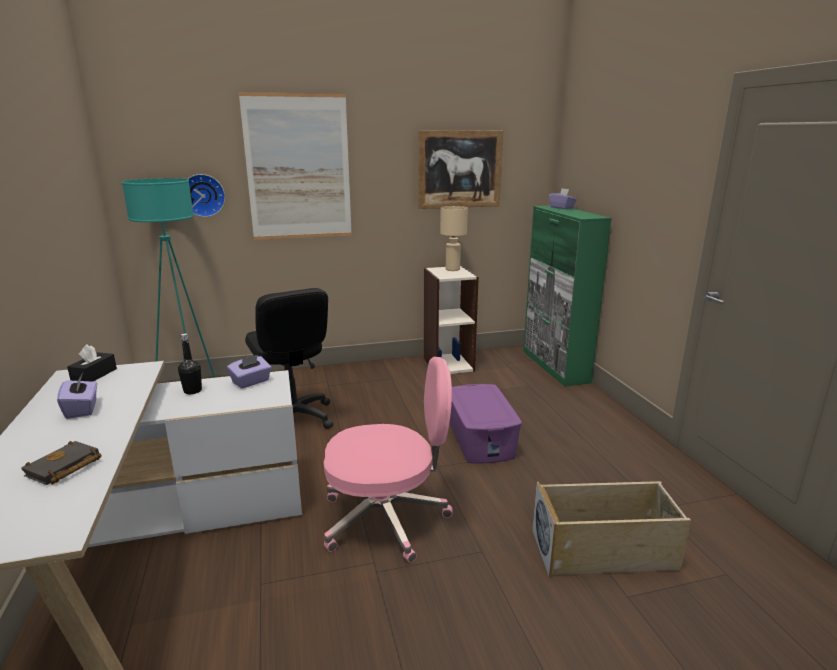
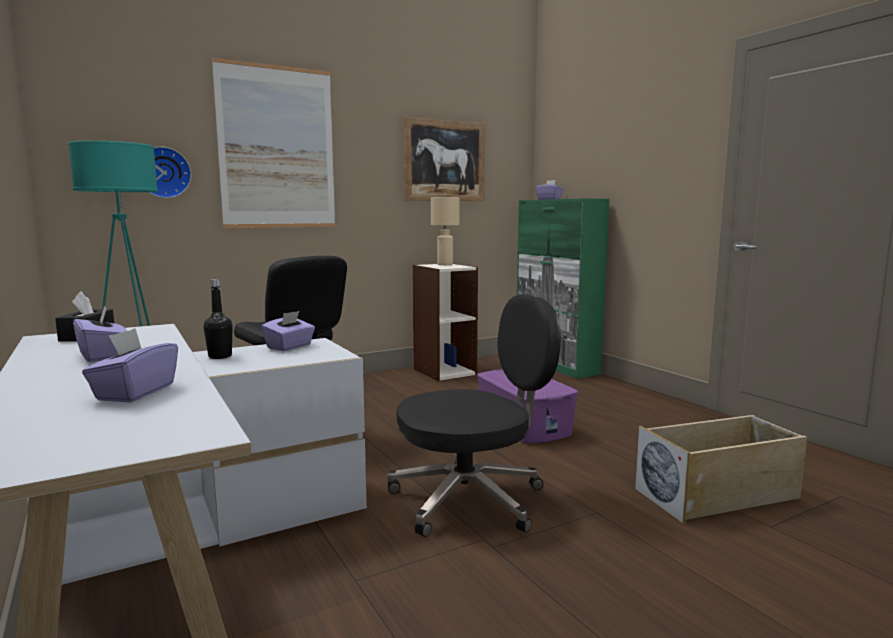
camera: 15 degrees left, 10 degrees down
black book [21,441,101,485] -> purple tissue box [82,328,178,402]
pink office chair [324,357,453,563] -> black office chair [387,294,561,537]

